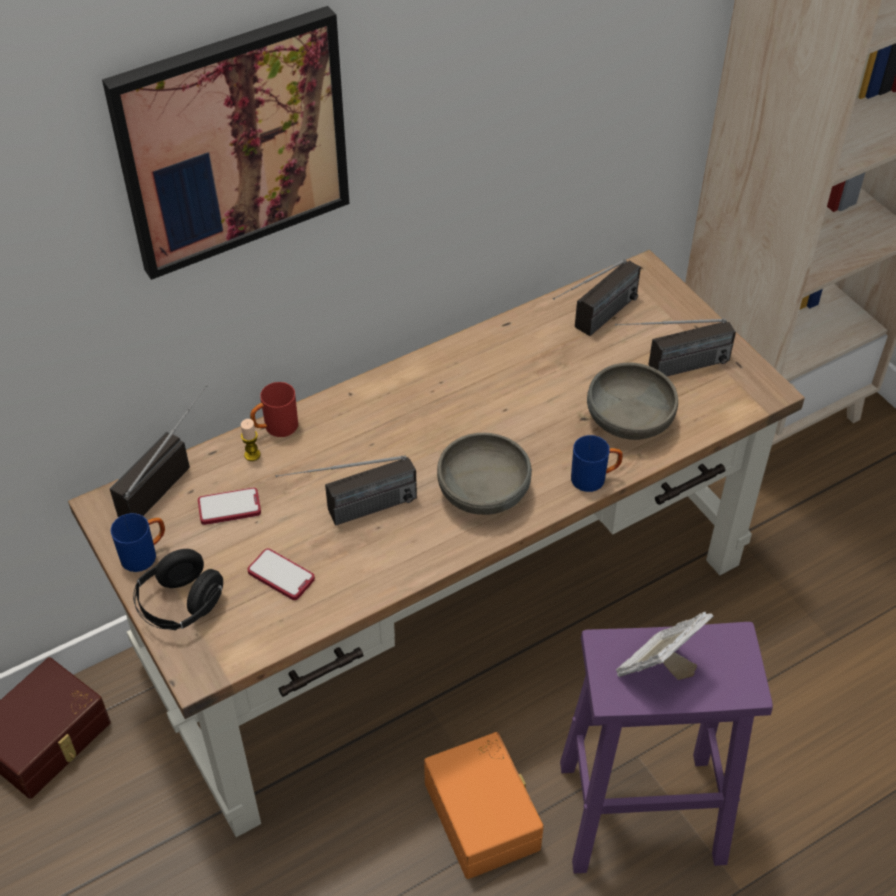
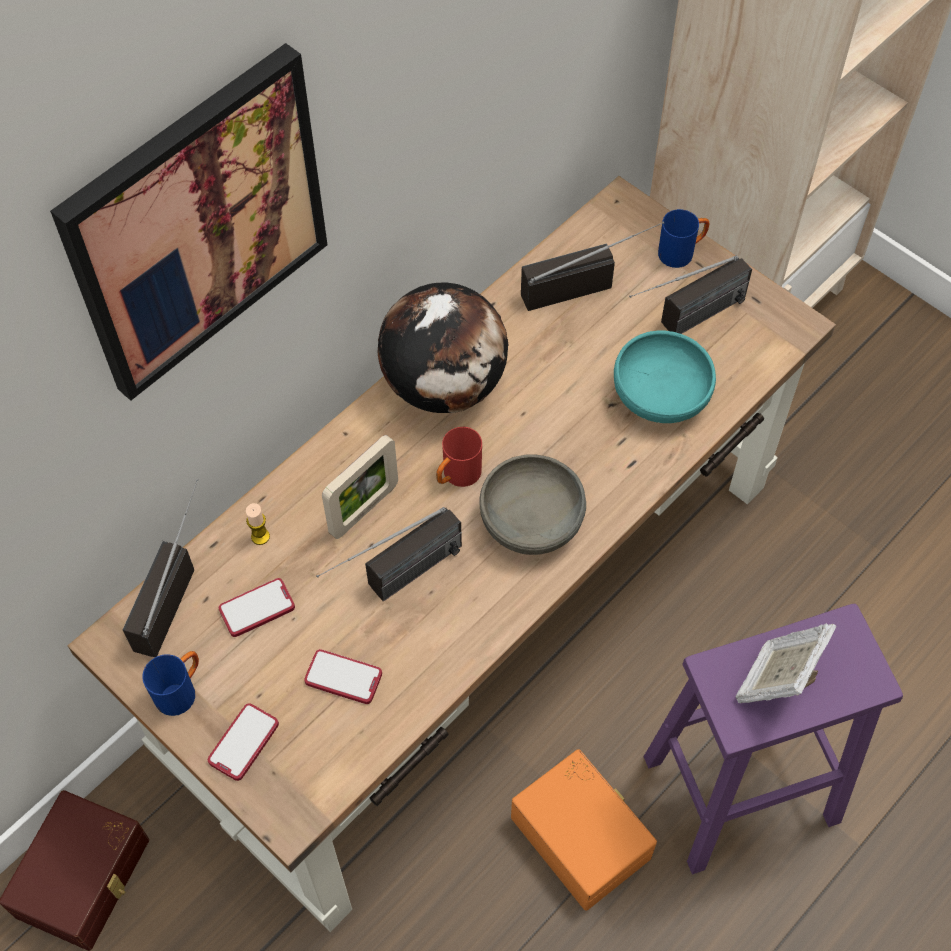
camera: 15 degrees left, 10 degrees up
black headphones [133,549,223,630] -> phone [208,703,279,781]
red mug [250,382,298,437] -> red mug moved to [436,427,482,487]
radio [553,259,641,336] -> radio turned 135 degrees counterclockwise [521,221,664,311]
blue mug [571,435,623,492] -> blue mug moved to [658,209,709,268]
grey bowl [587,363,678,440] -> turquoise bowl [614,331,716,423]
none -> picture frame [322,435,398,539]
none -> globe [377,282,509,413]

